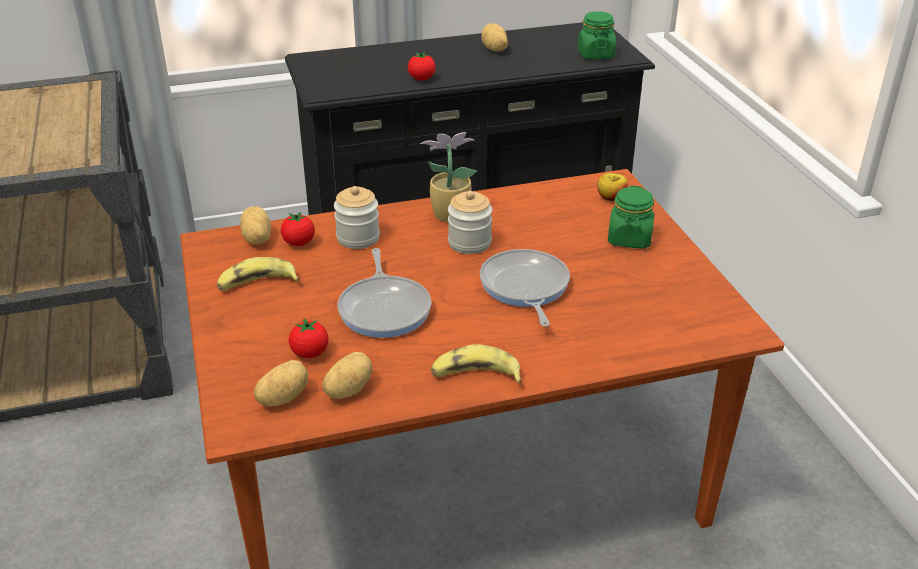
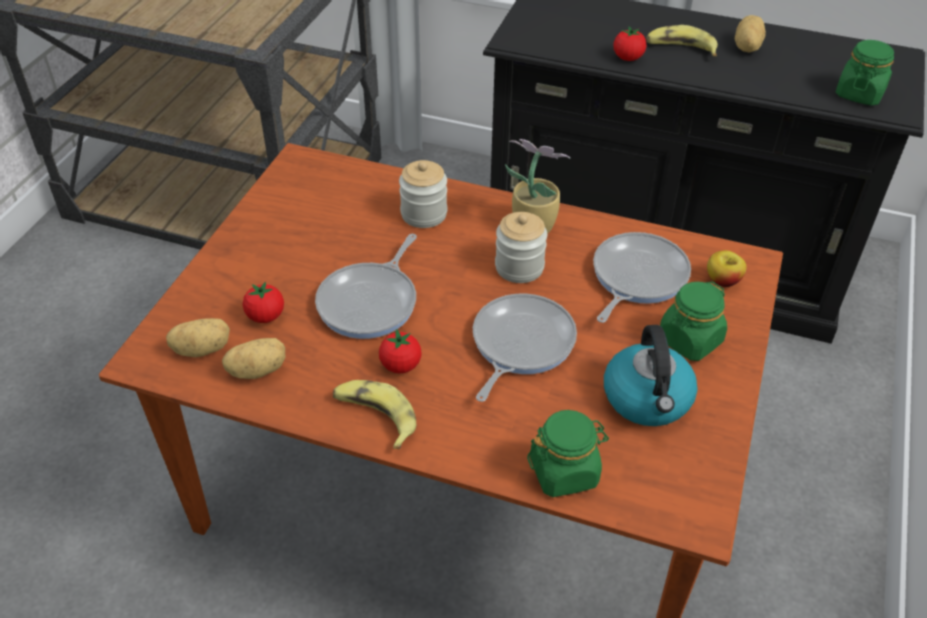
camera: 35 degrees right, 10 degrees up
banana [217,257,300,291] -> banana moved to [646,25,718,56]
potato [240,206,271,245] -> none
tomato [281,211,315,246] -> tomato moved to [379,329,422,373]
none -> green jar [527,410,609,497]
none -> frying pan [593,232,691,323]
none -> kettle [604,325,698,426]

